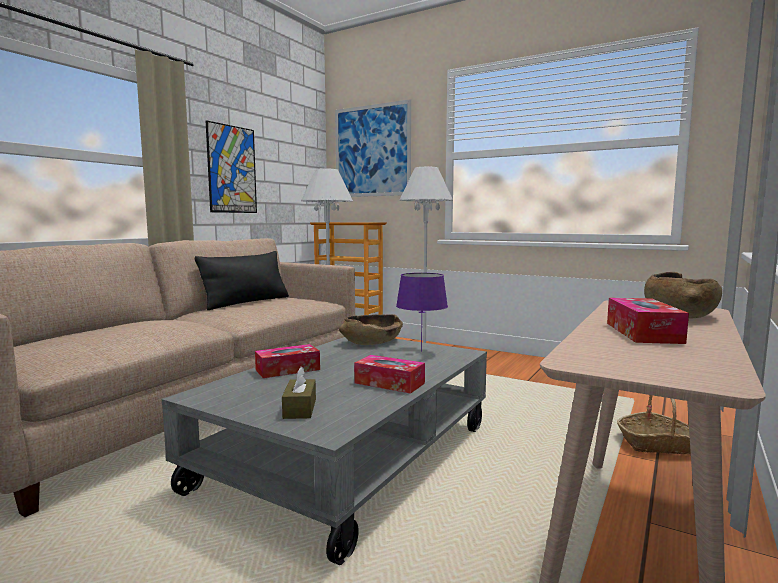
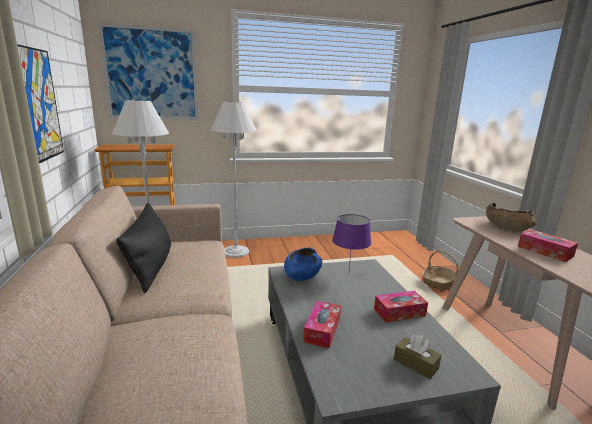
camera: 45 degrees left, 10 degrees up
brown bowl [339,314,403,345] -> blue bowl [284,248,322,281]

